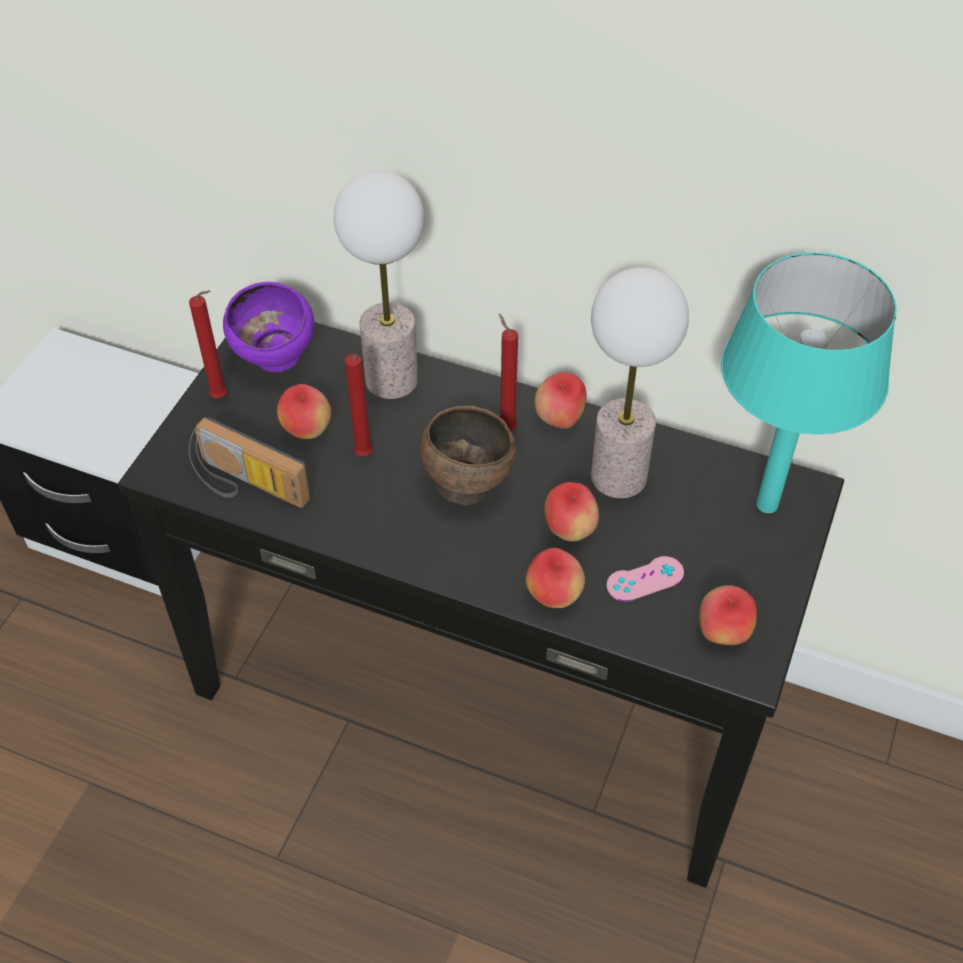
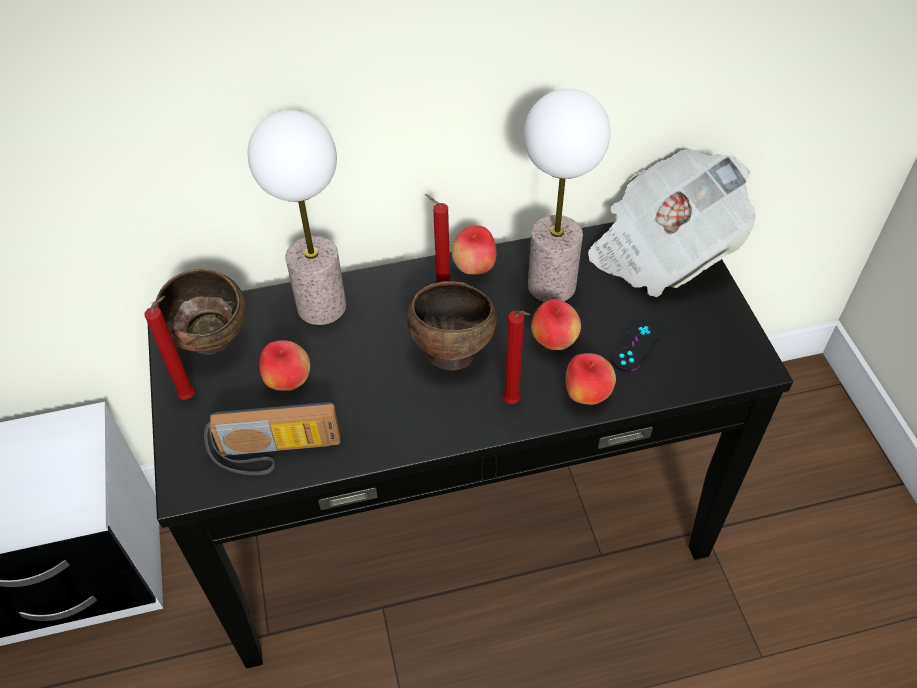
camera: 35 degrees left, 0 degrees up
purple bowl [223,282,314,372] -> brown bowl [154,269,246,355]
red candle [345,354,373,456] -> red candle moved to [503,311,530,404]
pink game controller [607,556,684,601] -> black game controller [611,320,659,371]
apple [699,585,757,645] -> none
turquoise table lamp [721,252,897,513] -> newspaper [588,149,756,297]

